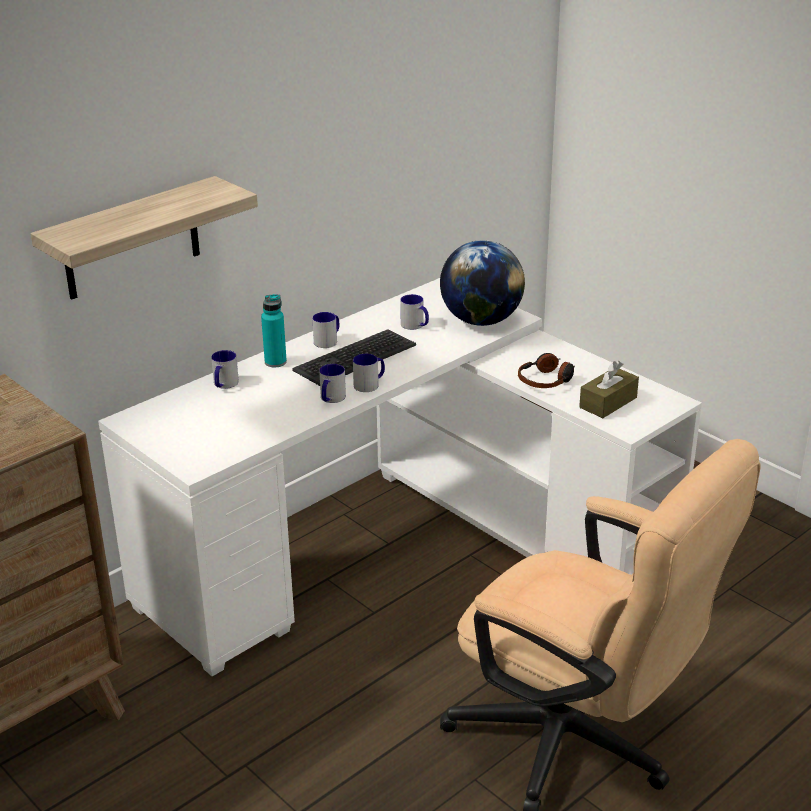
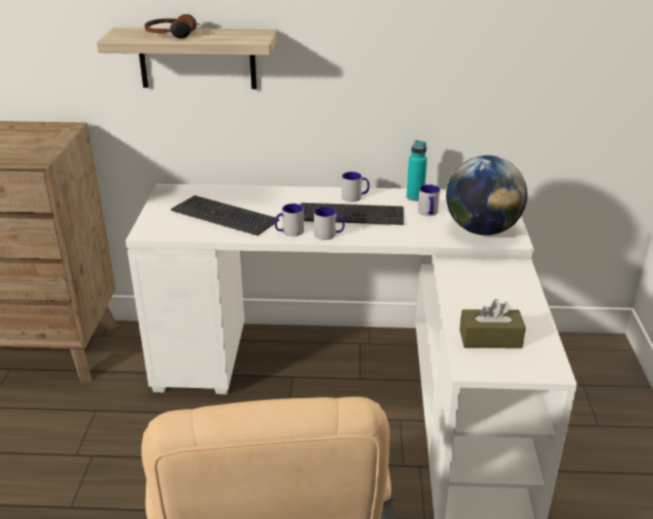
camera: 45 degrees right, 0 degrees up
mug [211,350,239,389] -> none
turquoise bottle [261,294,287,367] -> turquoise bottle moved to [406,140,427,201]
headphones [518,353,575,388] -> headphones moved to [145,14,200,38]
none -> keyboard [171,195,279,236]

